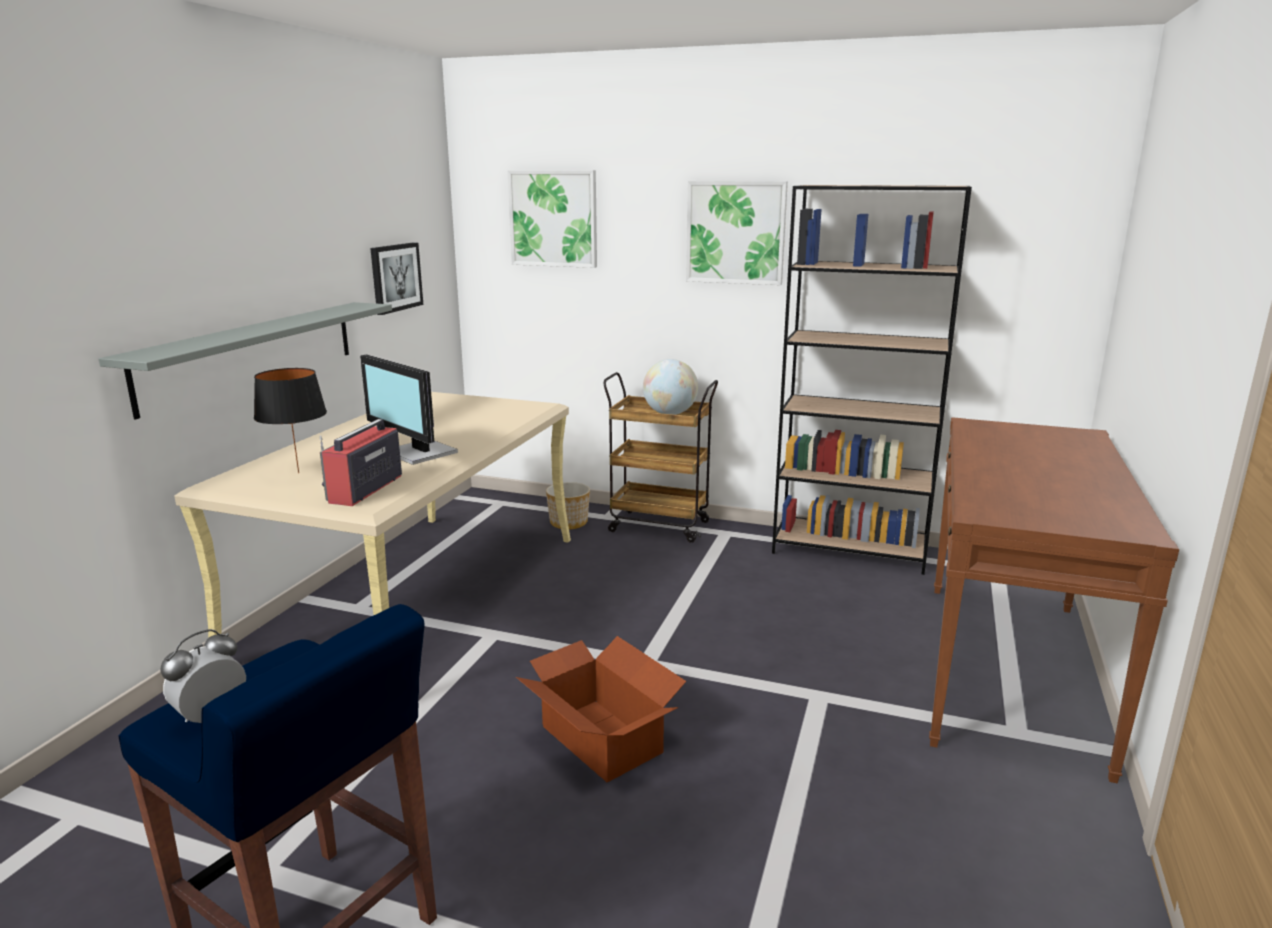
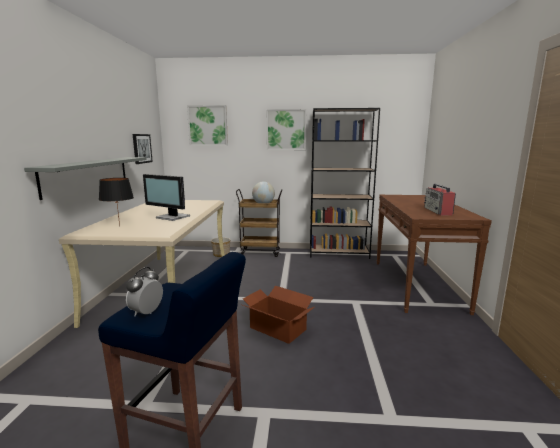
camera: 15 degrees left, 5 degrees down
radio [320,419,402,506] -> radio moved to [424,184,456,216]

